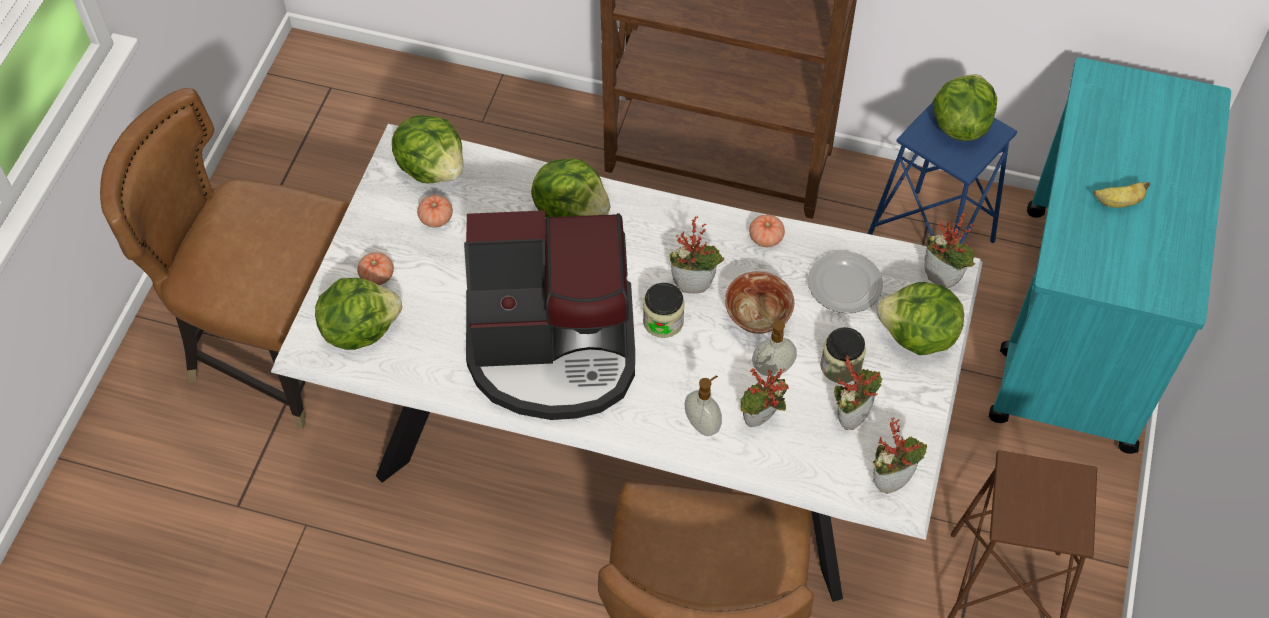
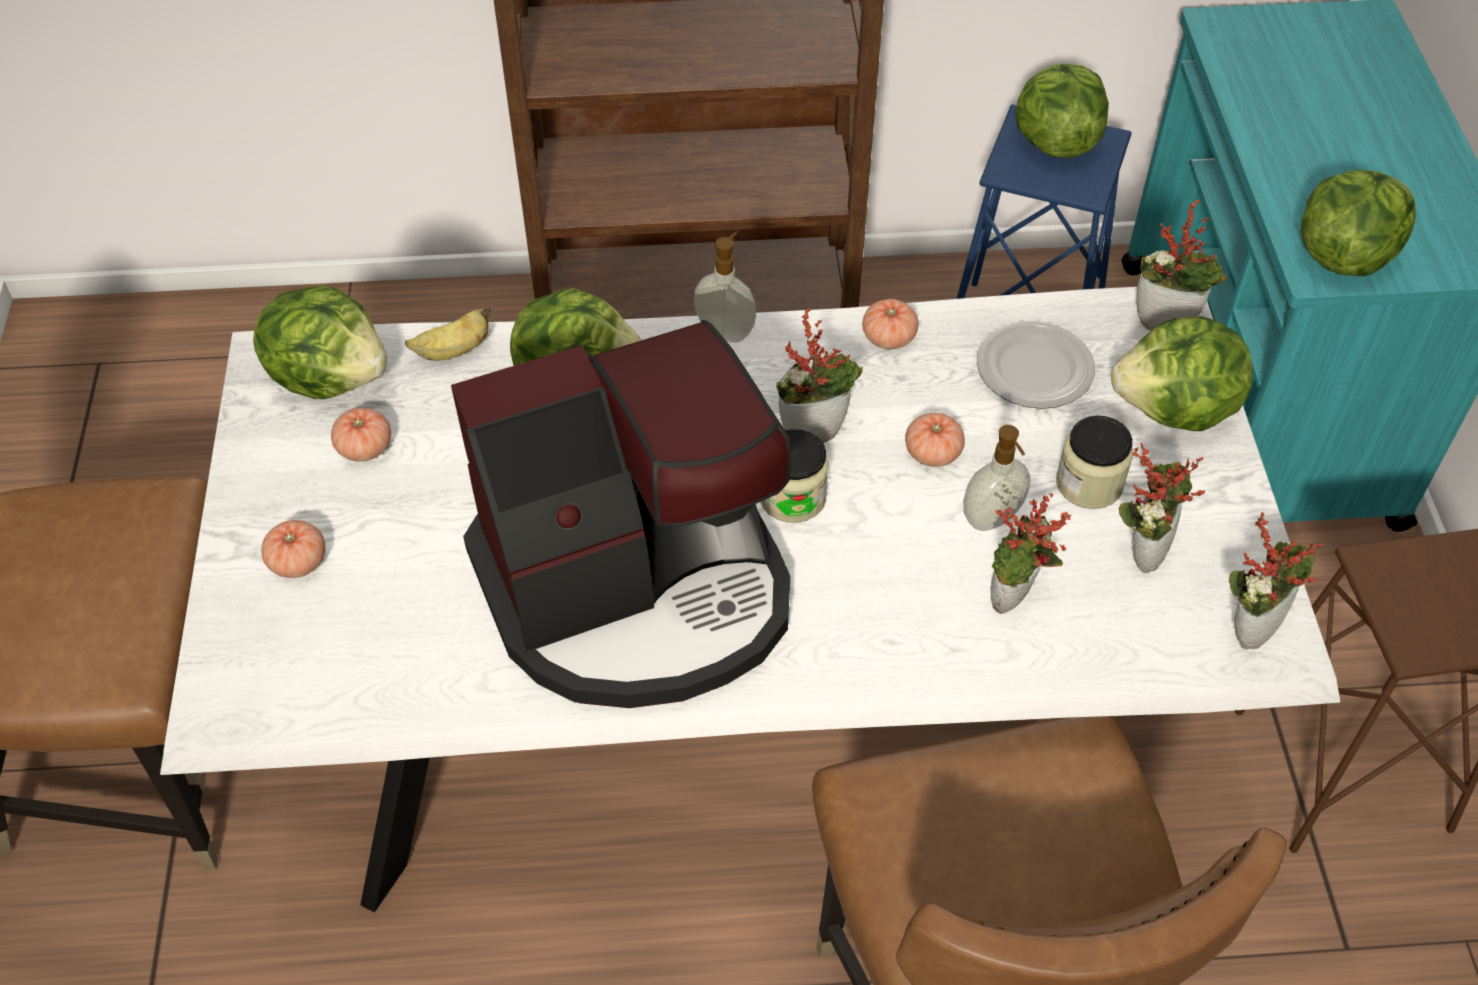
camera: 20 degrees left, 5 degrees down
lettuce [315,278,402,350] -> lettuce moved to [1301,170,1416,276]
soap dispenser [685,375,722,436] -> soap dispenser moved to [694,232,756,343]
bowl [725,272,794,334] -> tomato [905,413,965,467]
banana [1094,182,1150,208] -> banana moved to [405,306,491,361]

